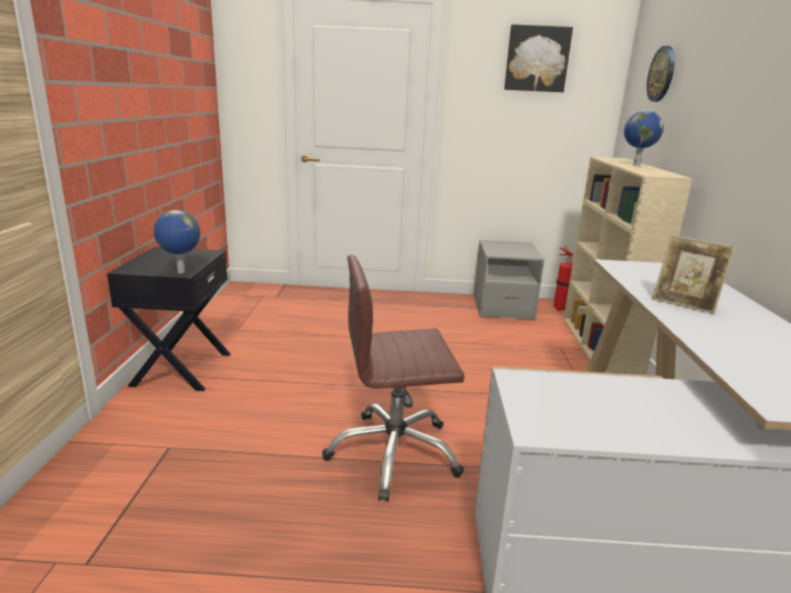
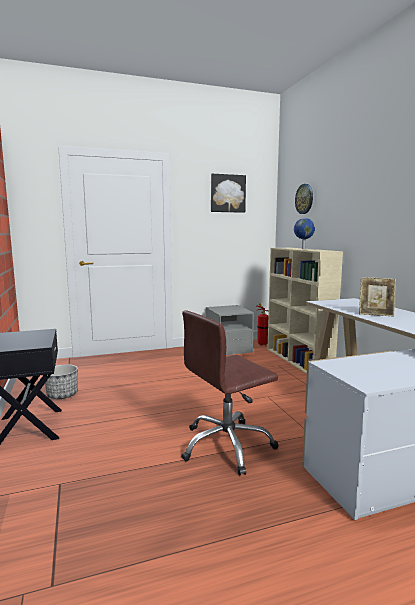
camera: 20 degrees left, 10 degrees down
globe [153,210,200,274] -> none
none -> planter [45,364,78,399]

